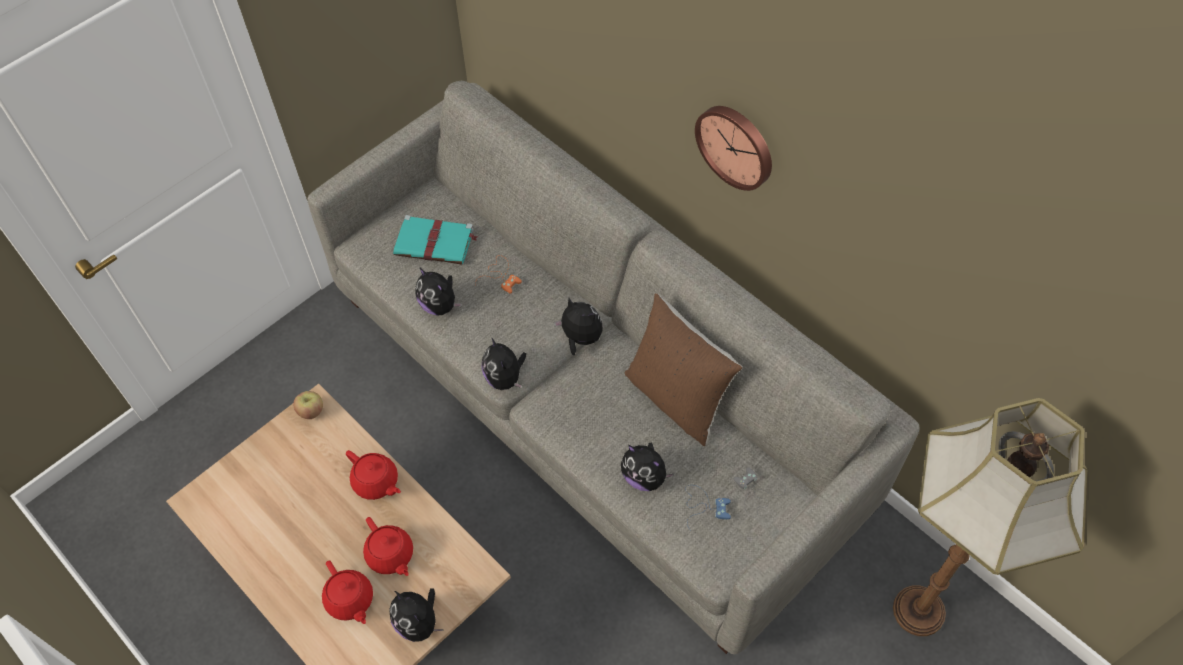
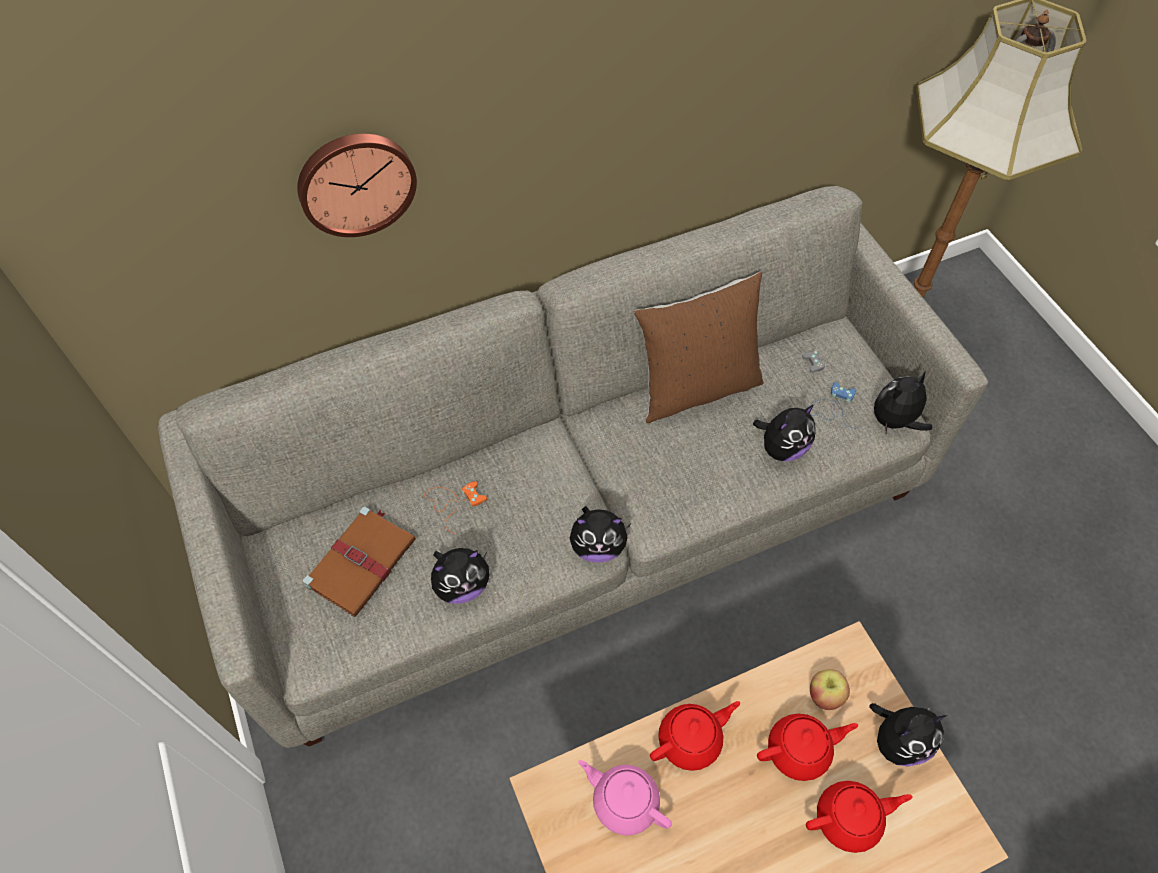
camera: 70 degrees left, 0 degrees up
apple [294,391,323,419] -> apple moved to [810,669,850,710]
turquoise book [393,215,478,265] -> brown book [302,507,416,617]
plush toy [554,298,603,355] -> plush toy moved to [874,370,932,433]
wall clock [695,106,772,191] -> wall clock moved to [297,133,417,237]
none -> pink teapot [578,760,672,836]

